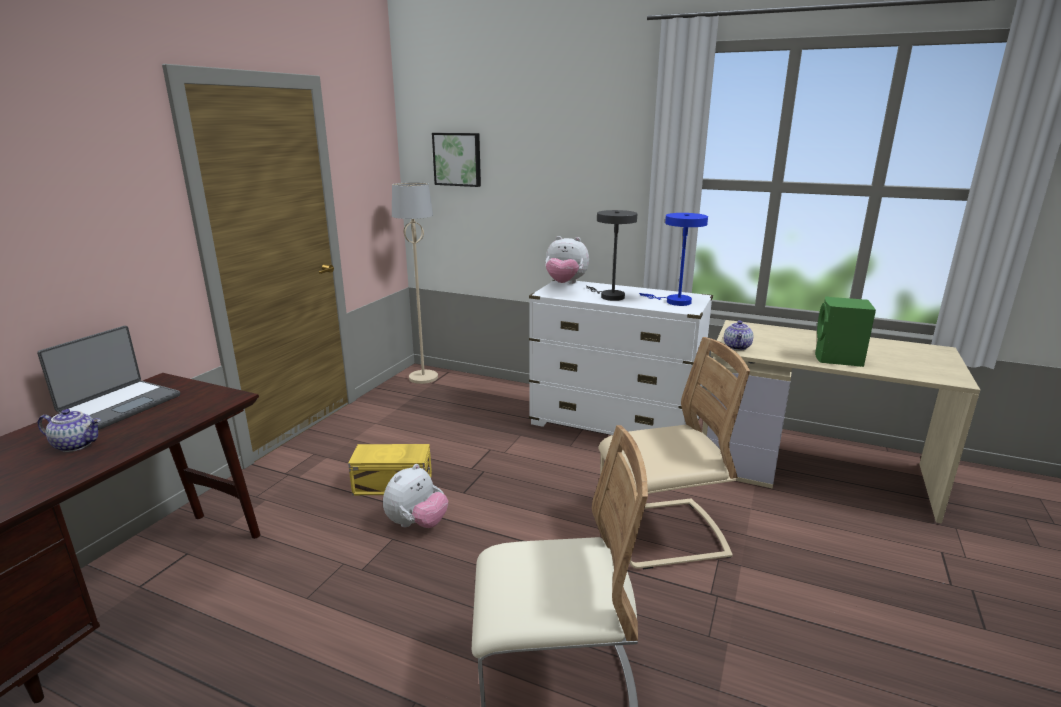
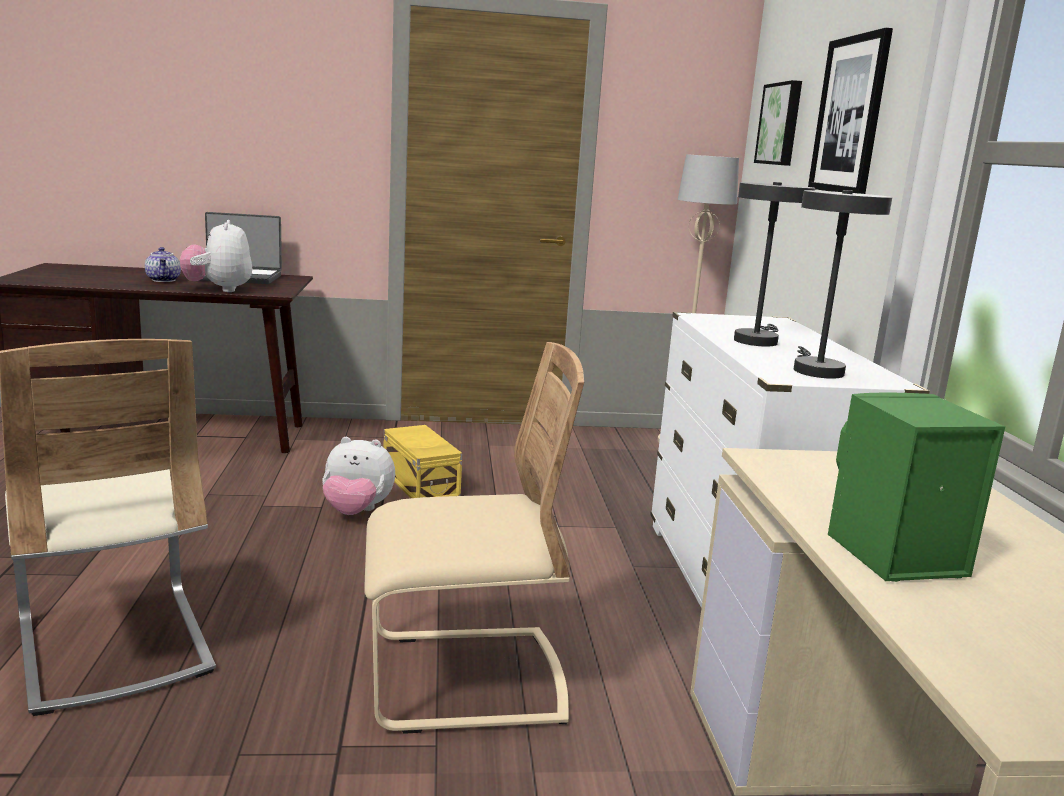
camera: 60 degrees right, 5 degrees down
plush toy [545,236,589,284] -> plush toy moved to [180,220,252,292]
beige chair [598,337,750,569] -> beige chair turned 60 degrees counterclockwise [364,342,584,734]
blue table lamp [639,213,708,306] -> grey table lamp [794,190,892,379]
teapot [724,320,753,350] -> none
none -> picture [808,28,893,194]

